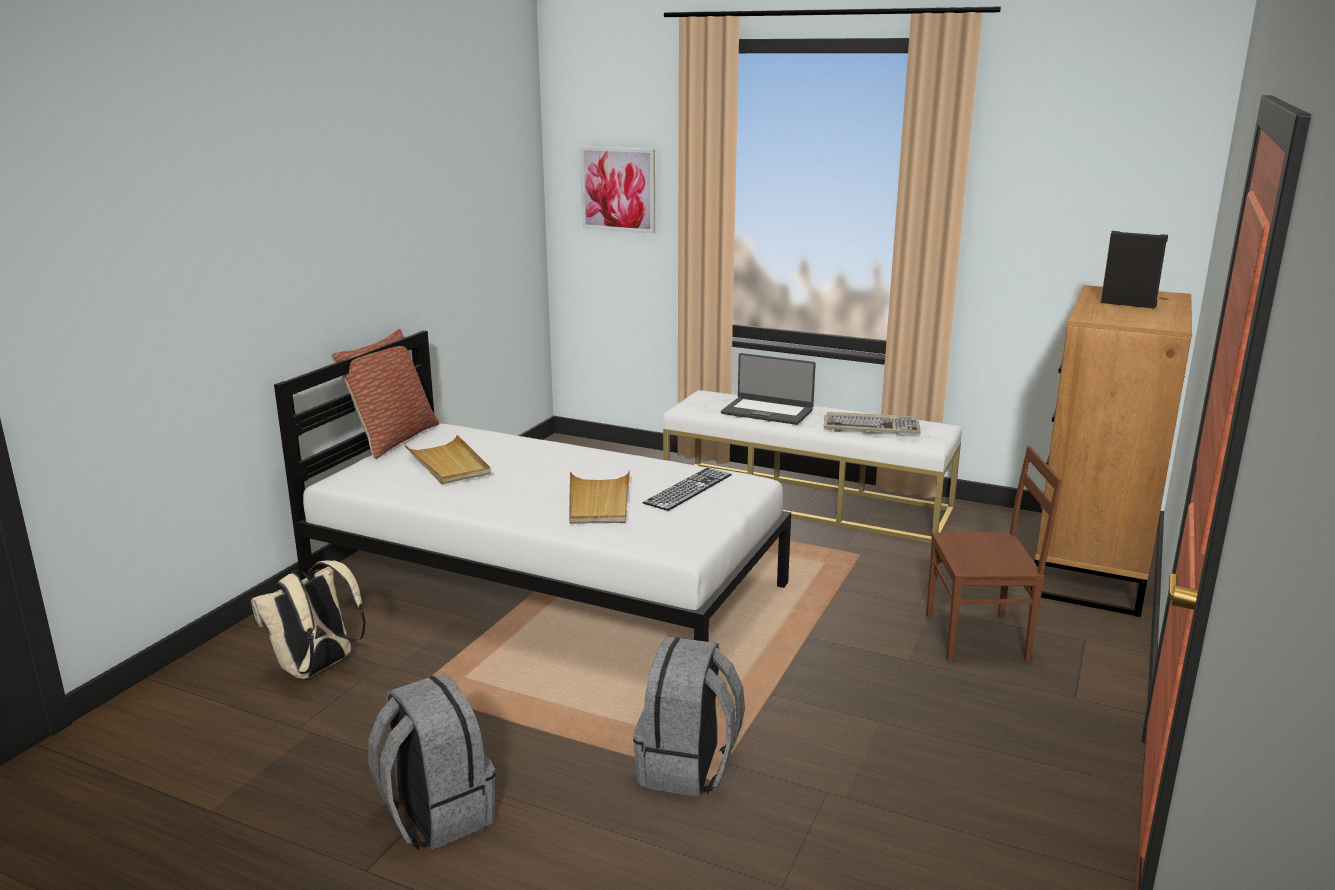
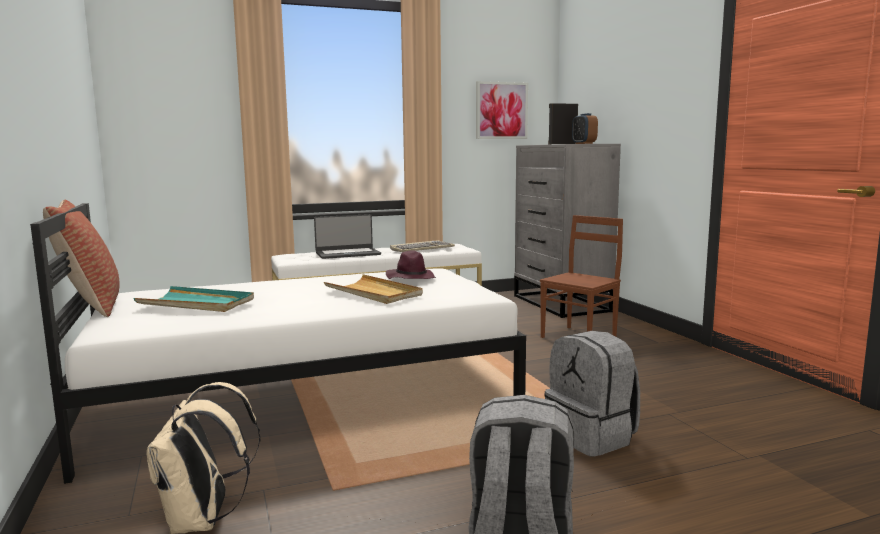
camera: 45 degrees left, 10 degrees down
beige tray [404,435,491,484] -> turquoise tray [133,286,254,312]
picture [580,146,655,234] -> picture moved to [476,81,528,139]
keyboard [643,468,732,511] -> purple hat [385,251,436,279]
brown dresser [1031,285,1192,617] -> grey dresser [514,144,621,318]
none -> alarm clock [572,113,598,144]

